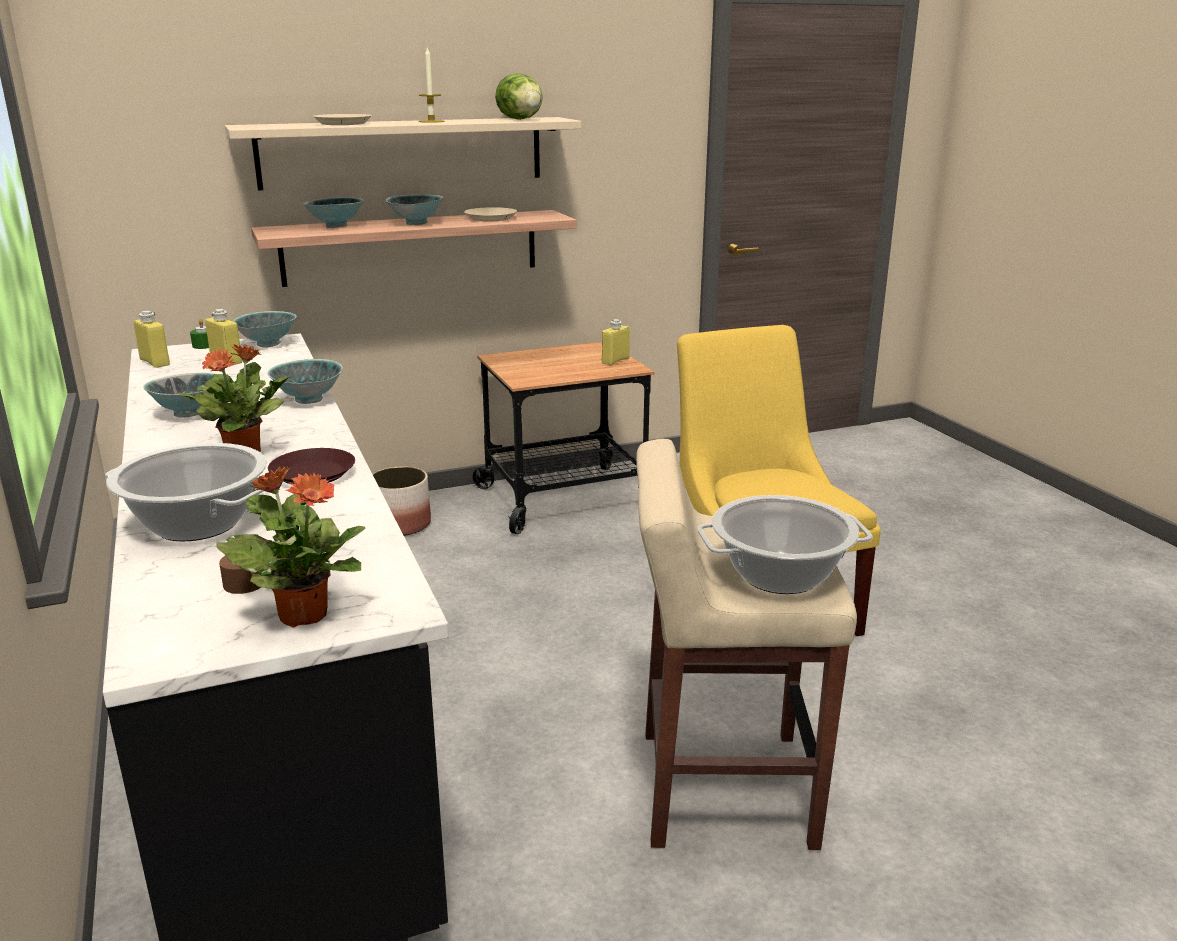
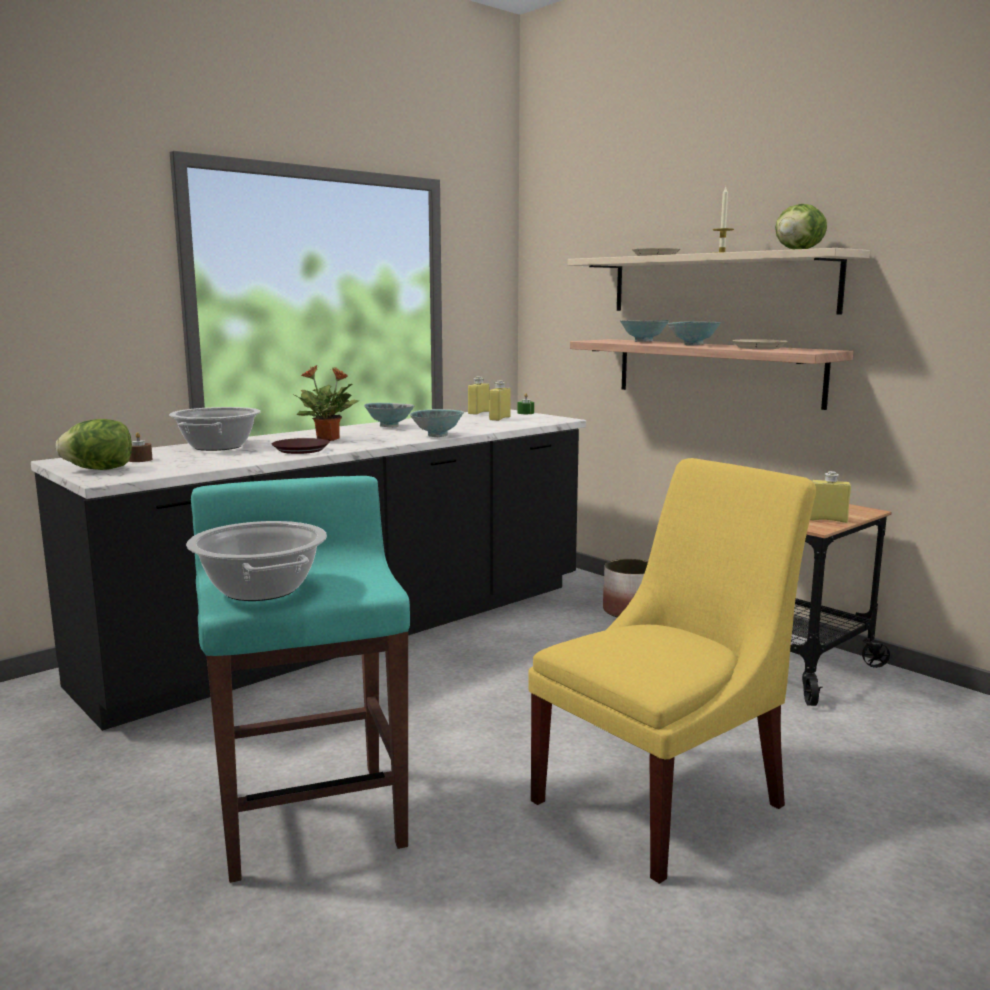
camera: 70 degrees right, 10 degrees down
potted plant [216,465,366,627] -> lettuce [56,419,132,470]
bowl [233,311,297,348] -> none
beige stool [636,439,857,850] -> turquoise stool [191,476,410,883]

